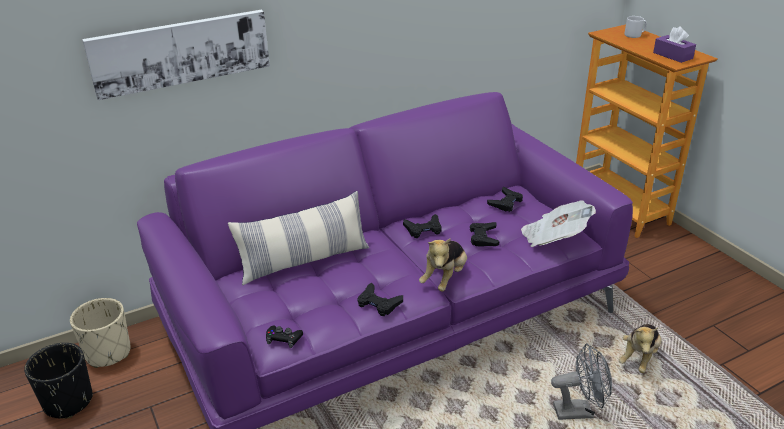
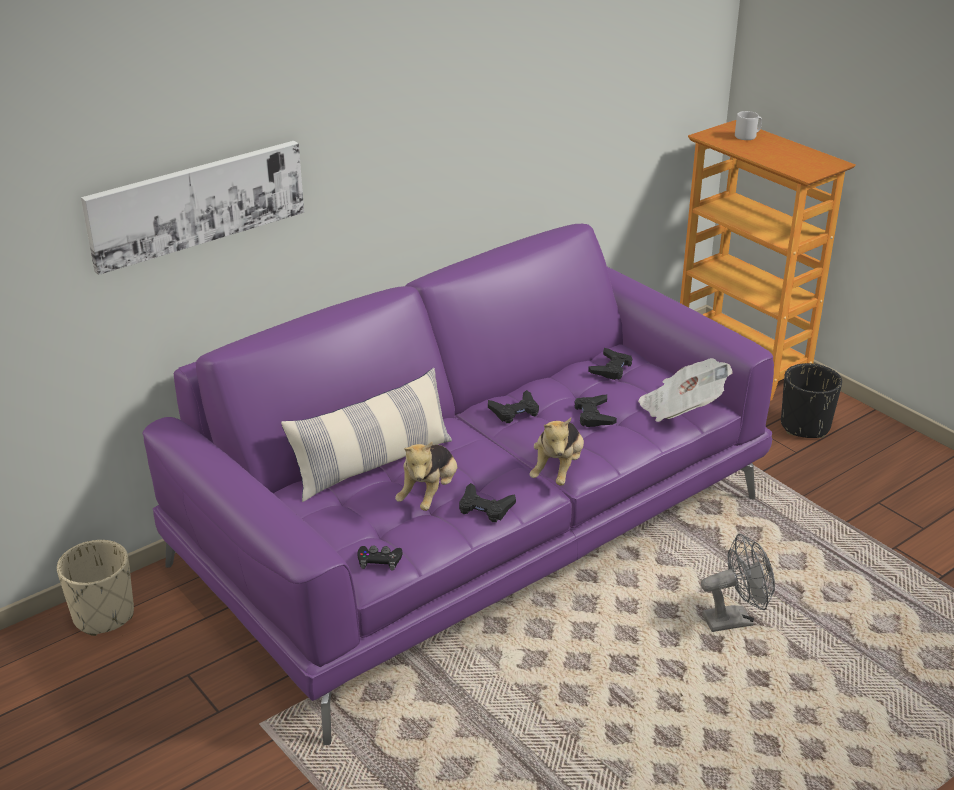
camera: 10 degrees left, 0 degrees up
black planter [24,343,93,419] -> black planter moved to [781,363,842,438]
plush toy [619,324,661,373] -> plush toy moved to [395,441,457,511]
purple tissue box [653,26,696,63] -> none

